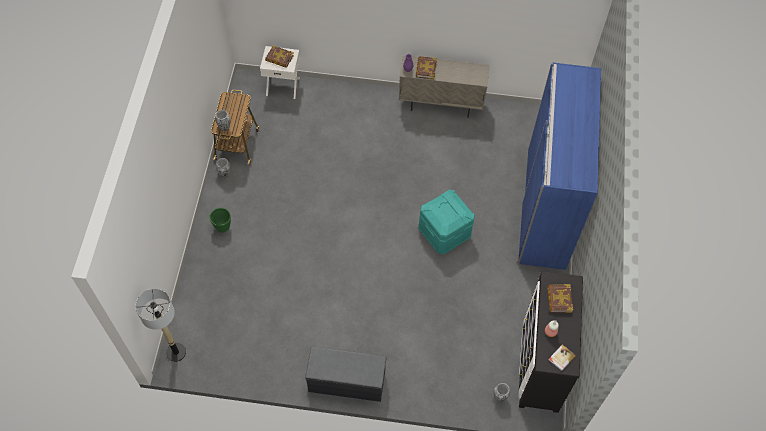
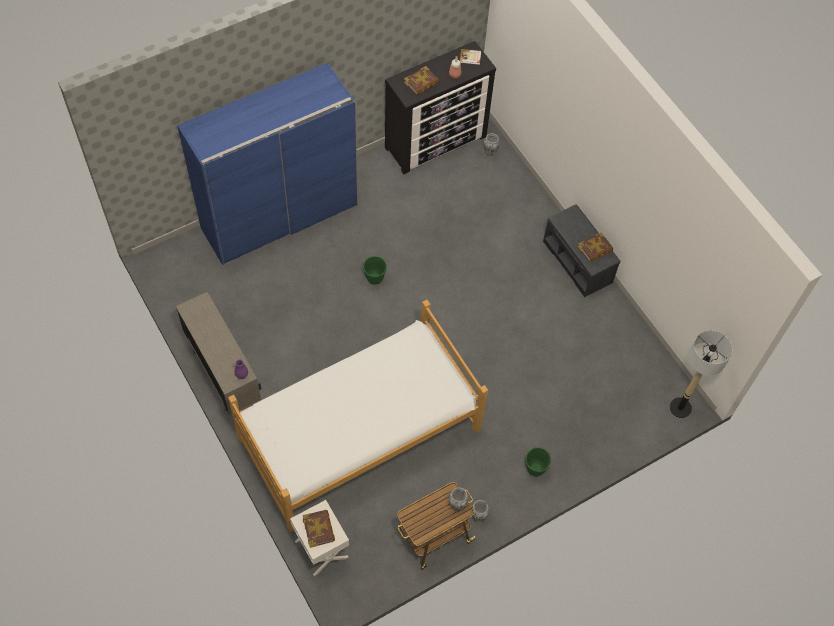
camera: 130 degrees left, 0 degrees up
book [416,56,437,80] -> book moved to [578,232,613,262]
turquoise storage box [418,189,475,254] -> green planter [363,256,387,285]
none -> bed [228,300,488,532]

